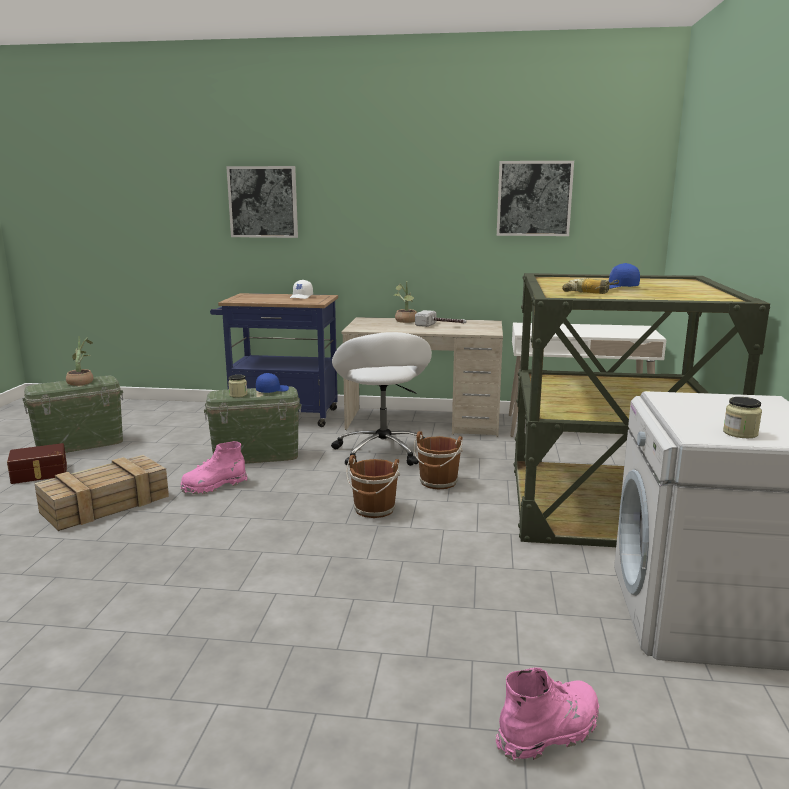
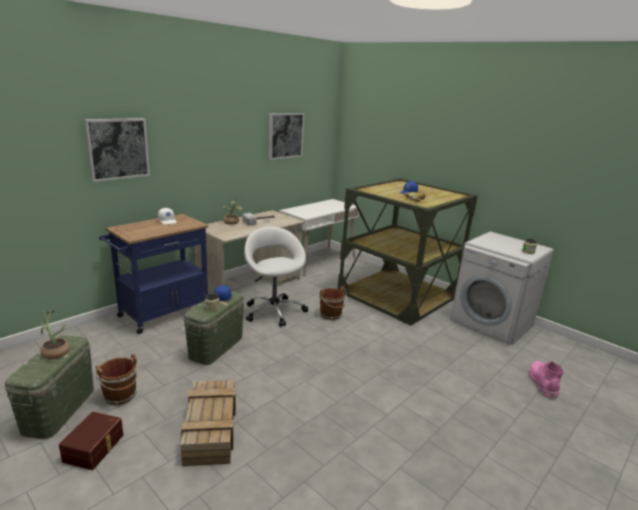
camera: 55 degrees left, 5 degrees up
pink boot [181,441,247,494] -> none
white office chair [331,332,432,466] -> white office chair turned 150 degrees counterclockwise [244,226,308,327]
brown bucket [346,455,400,518] -> brown bucket moved to [95,354,139,405]

